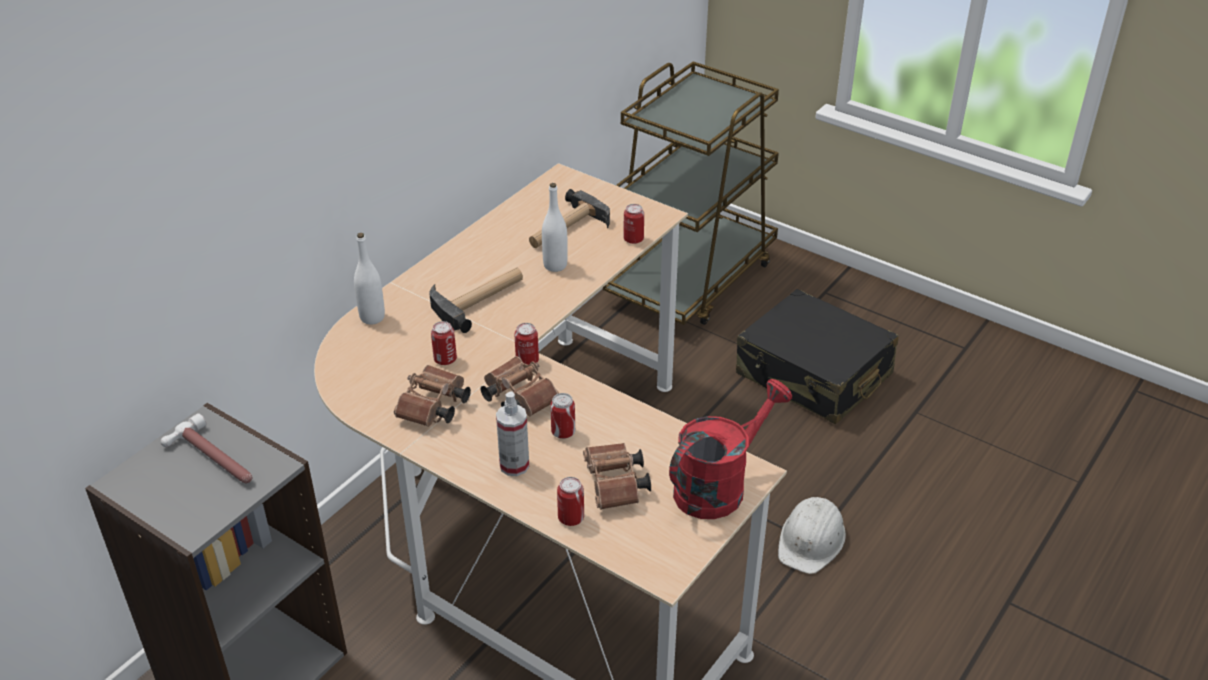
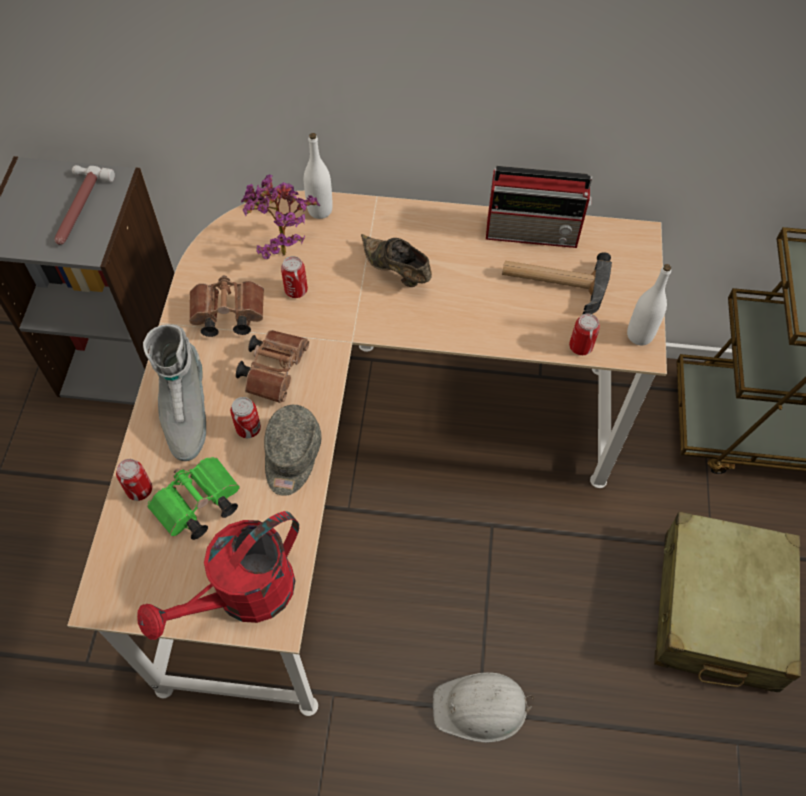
camera: 60 degrees right, 20 degrees up
hammer [429,268,523,333] -> brown shoe [361,234,432,287]
spray bottle [496,391,529,476] -> grey boot [143,324,206,461]
can [515,323,539,365] -> none
white bottle [542,183,568,272] -> white bottle moved to [627,264,671,345]
brown binoculars [583,443,651,510] -> green binoculars [147,457,240,540]
red watering can [669,379,792,519] -> red watering can turned 120 degrees clockwise [137,511,299,640]
black suitcase [736,289,899,424] -> beige suitcase [654,512,801,692]
none -> potted plant [241,174,320,259]
none -> grey cap [264,405,322,496]
none -> radio [486,166,592,248]

